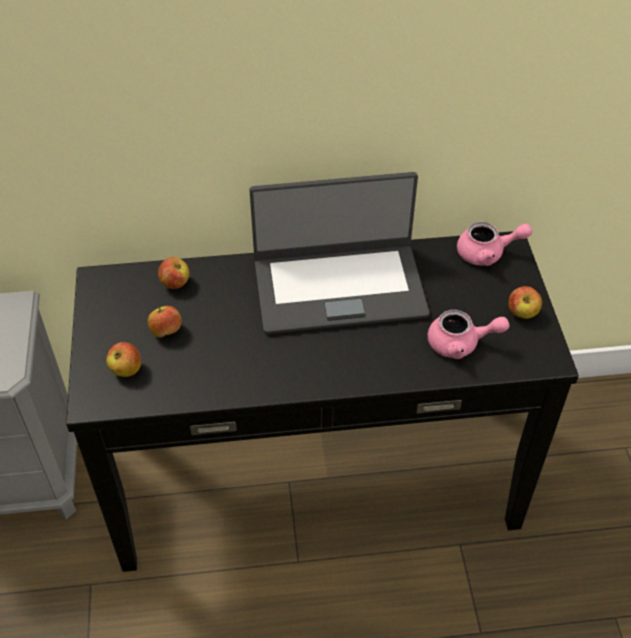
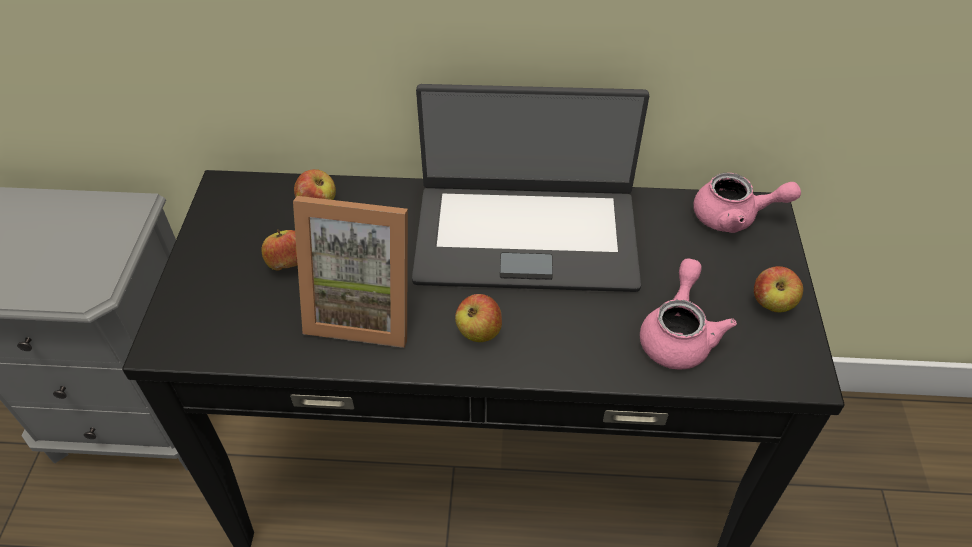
camera: 10 degrees right, 0 degrees up
apple [106,342,141,377] -> apple moved to [455,294,502,342]
pink teapot [427,310,510,359] -> pink teapot turned 90 degrees counterclockwise [640,259,737,370]
none -> picture frame [293,196,408,348]

